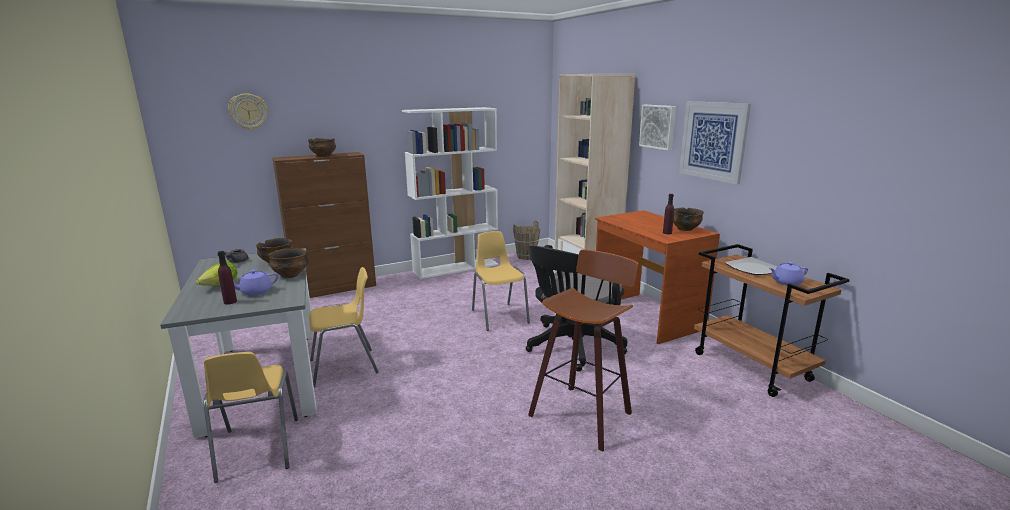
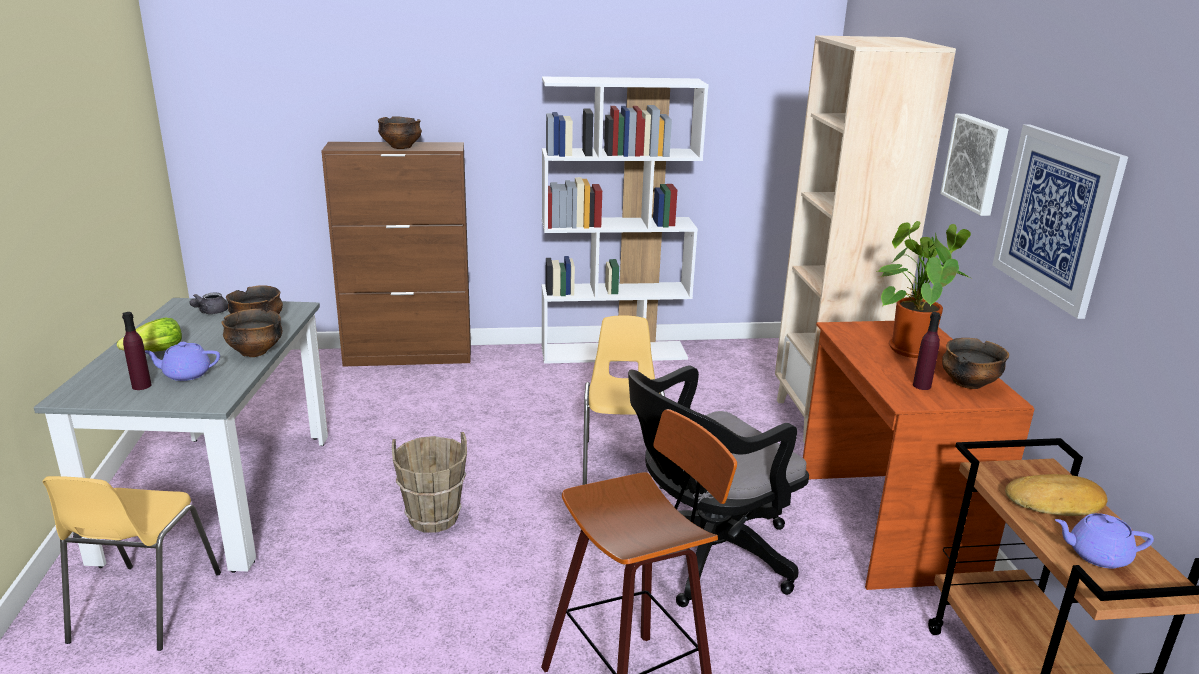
camera: 20 degrees right, 5 degrees up
wall clock [228,93,267,130] -> none
yellow chair [309,267,379,387] -> none
brown bucket [513,220,540,260] -> brown bucket moved to [392,432,467,533]
plate [725,257,778,275] -> bread [1005,474,1107,516]
none -> potted plant [876,221,973,358]

